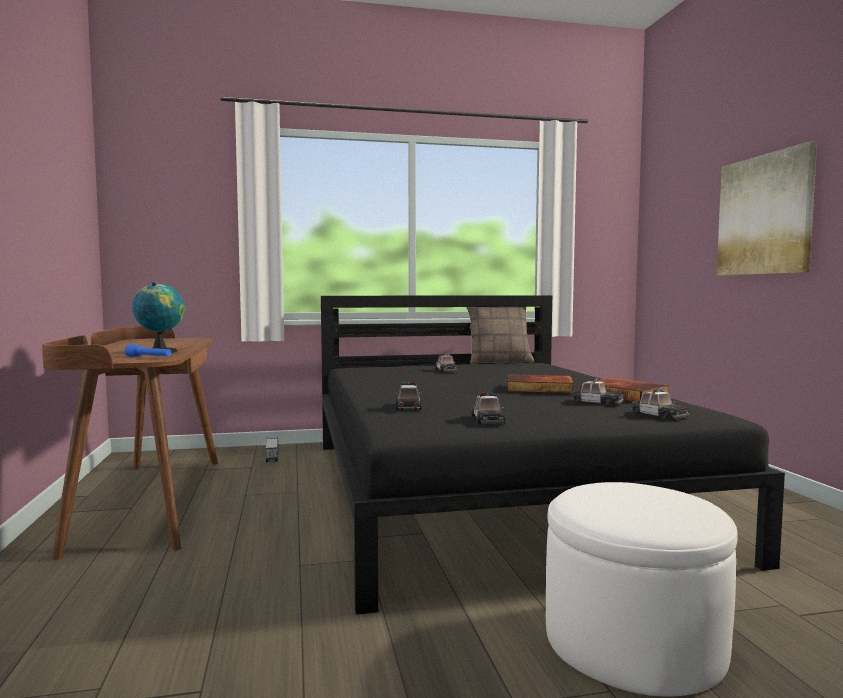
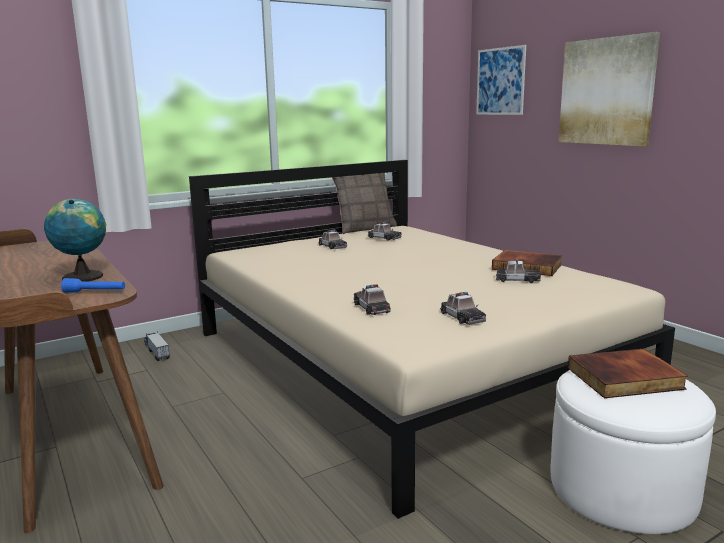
camera: 20 degrees left, 10 degrees up
black bed [321,295,785,615] -> beige bed [189,160,675,519]
book [507,374,574,394] -> book moved to [568,349,688,398]
toy car [630,388,690,419] -> toy car moved to [368,221,402,240]
none -> picture [476,45,526,115]

